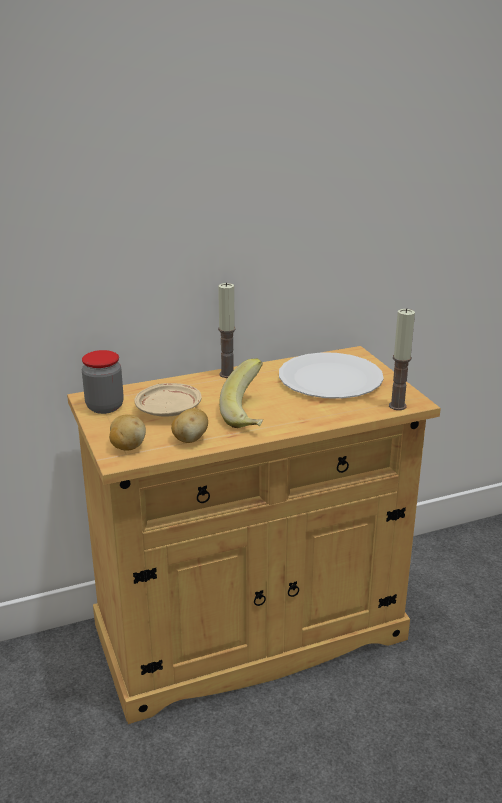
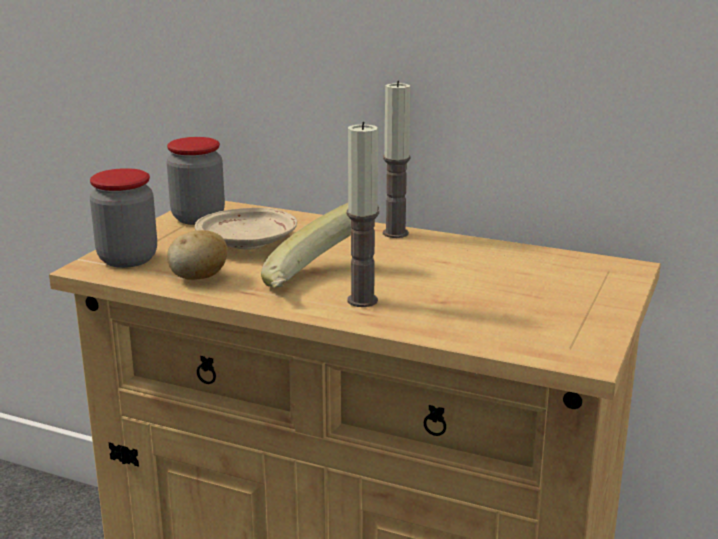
camera: 45 degrees right, 5 degrees down
potato [109,414,146,451] -> jar [90,168,157,268]
white plate [279,352,384,399] -> none
candle [389,308,415,410] -> candle moved to [347,122,379,307]

